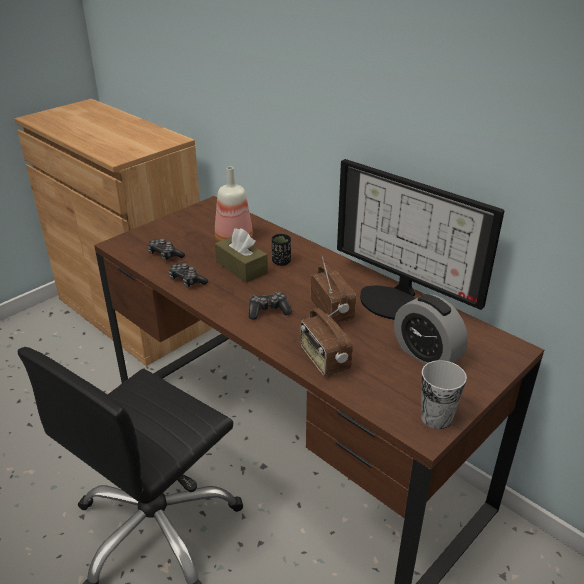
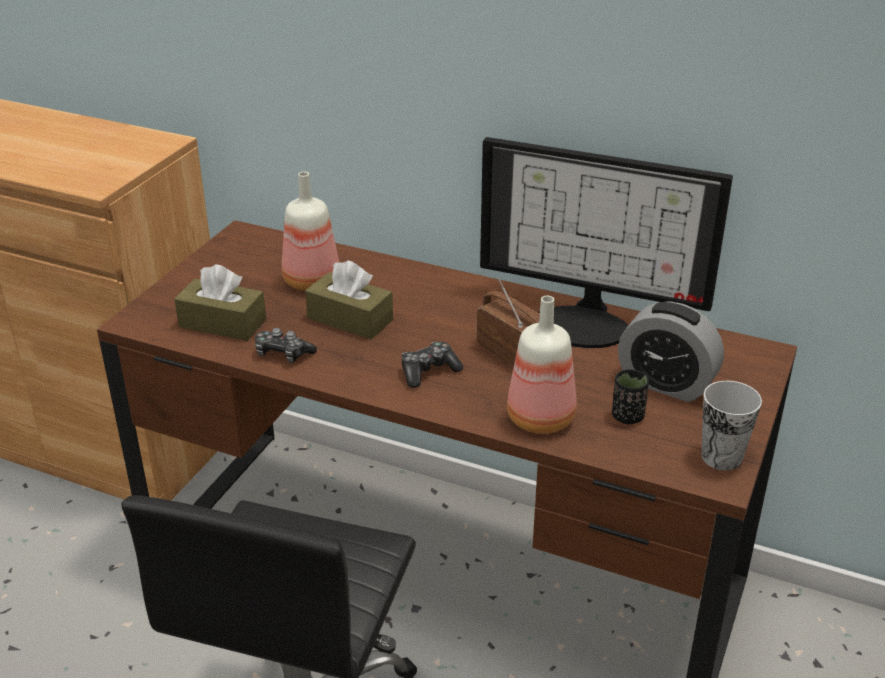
camera: 20 degrees left, 0 degrees up
game controller [147,238,185,261] -> brown tissue box [174,264,266,341]
black cup [272,234,291,266] -> black cup moved to [612,369,649,424]
radio [300,307,353,376] -> bottle [507,296,577,434]

